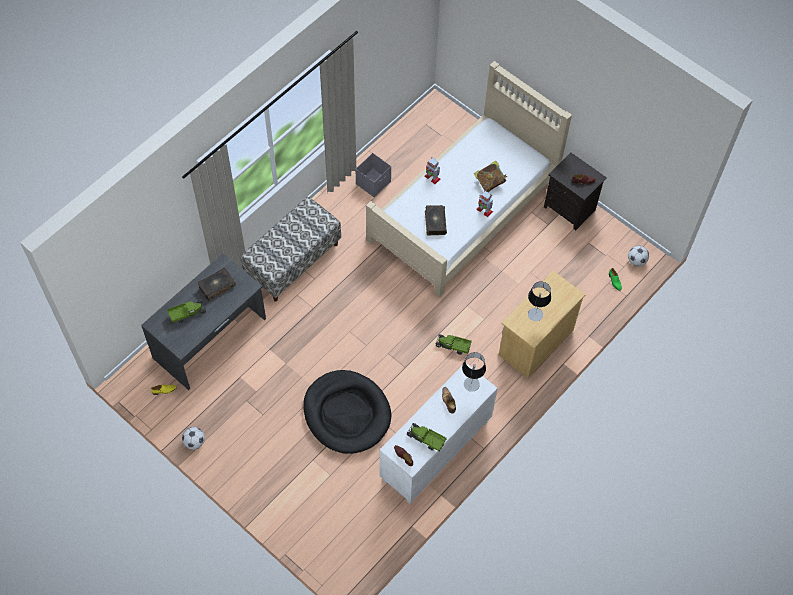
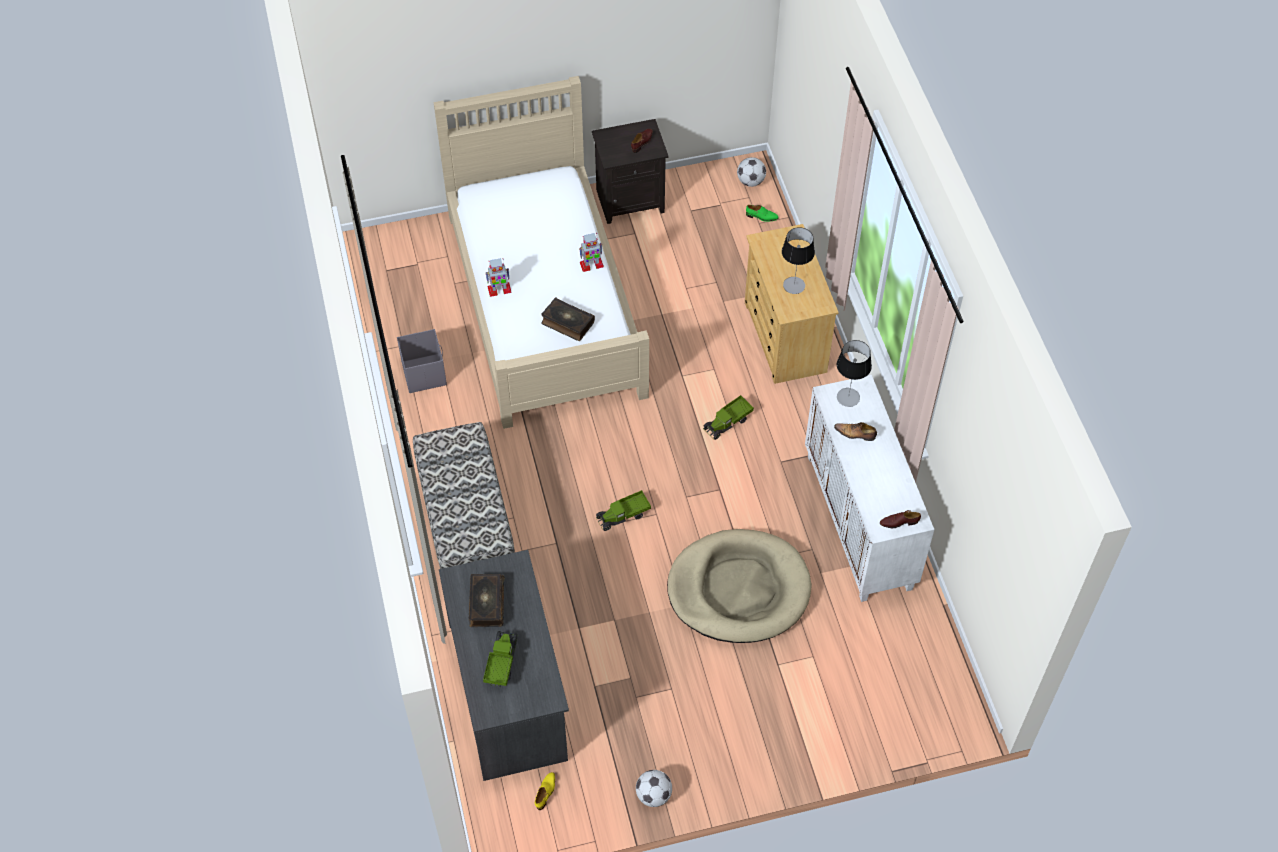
camera: 55 degrees left, 5 degrees down
black dog bed [304,370,391,454] -> beige dog bed [667,529,812,643]
toy truck [407,423,447,451] -> toy truck moved to [596,490,651,531]
book [474,161,508,192] -> none

